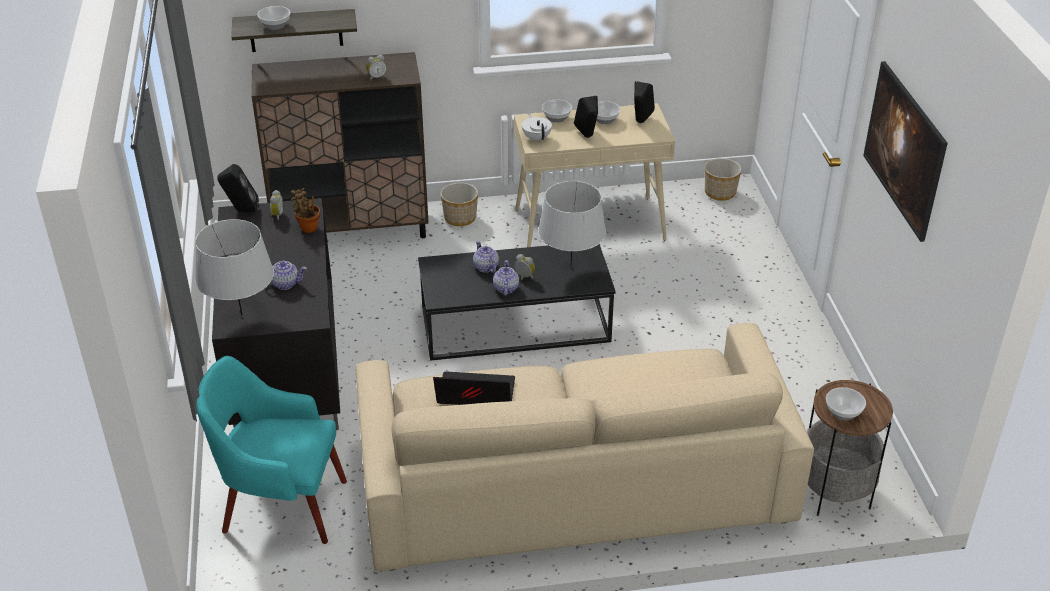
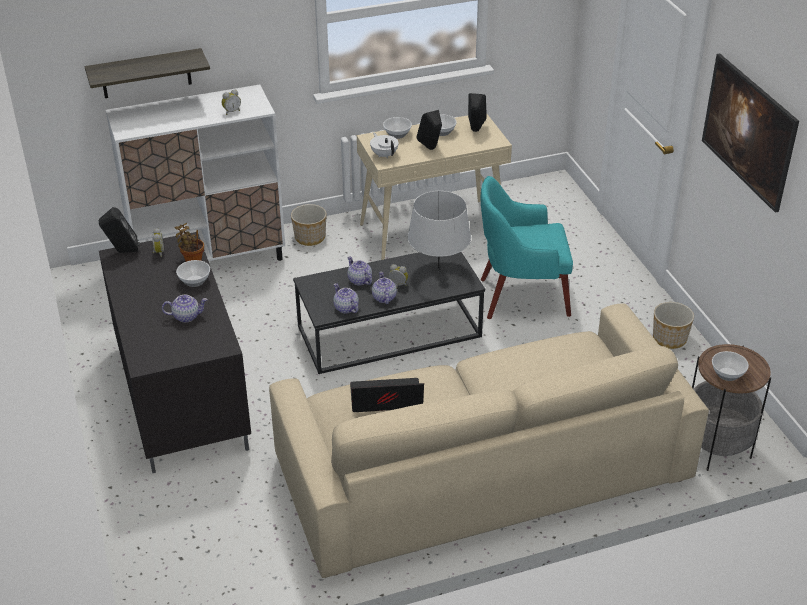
camera: 10 degrees left, 0 degrees up
grey table lamp [195,219,274,316] -> none
turquoise armchair [196,356,347,544] -> turquoise armchair moved to [480,176,573,319]
brown cabinet [251,52,429,238] -> white cabinet [106,85,285,261]
bowl [257,6,290,30] -> bowl moved to [176,260,210,287]
planter [705,158,742,201] -> planter moved to [653,302,694,349]
none -> teapot [333,283,359,313]

